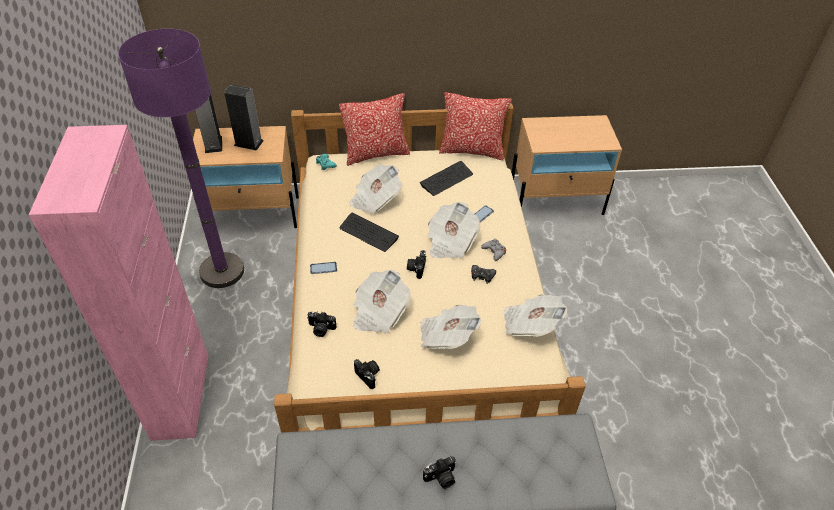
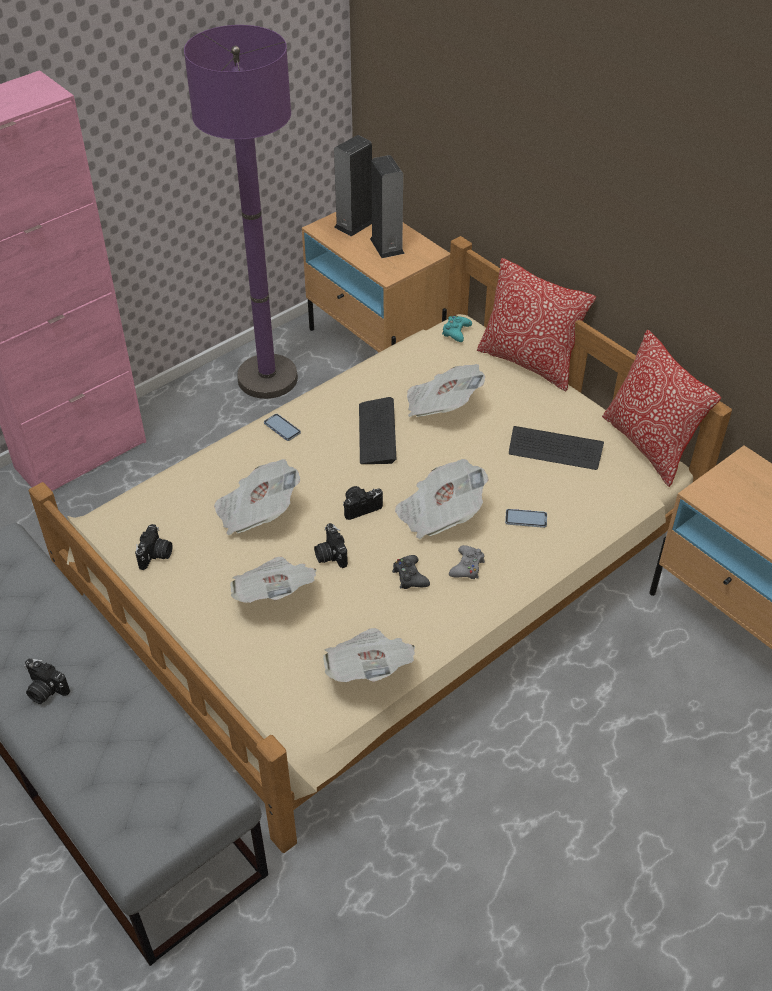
camera: 55 degrees right, 0 degrees up
camera [307,311,337,337] -> camera moved to [314,523,348,568]

